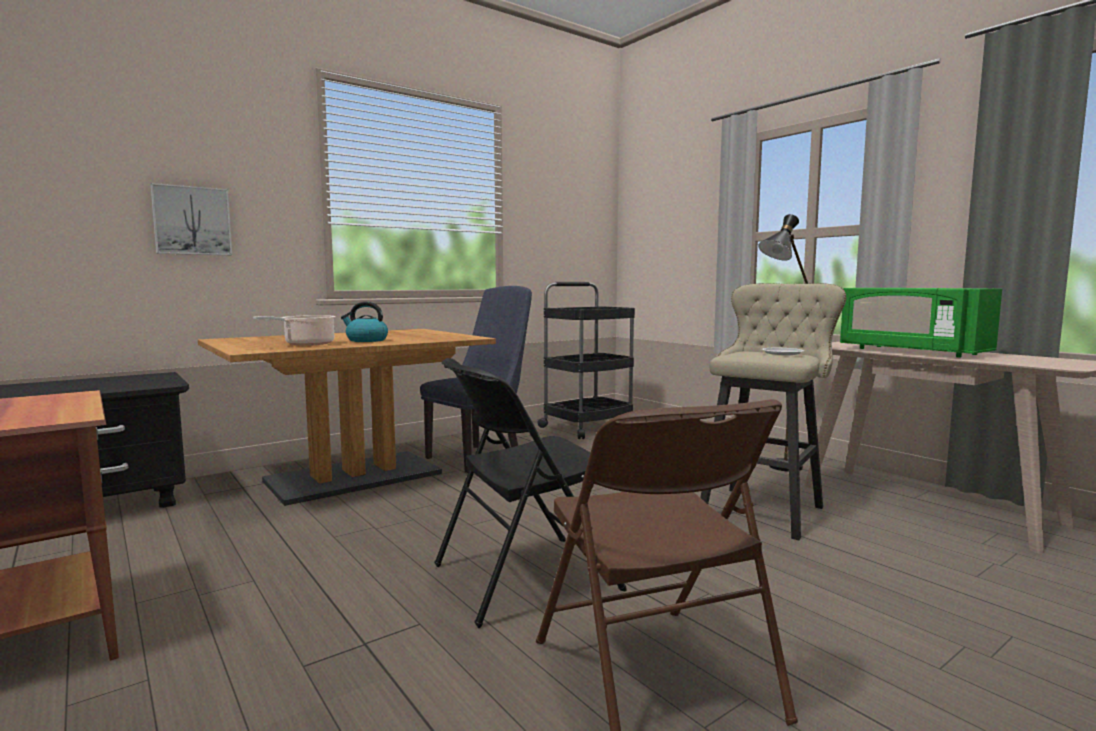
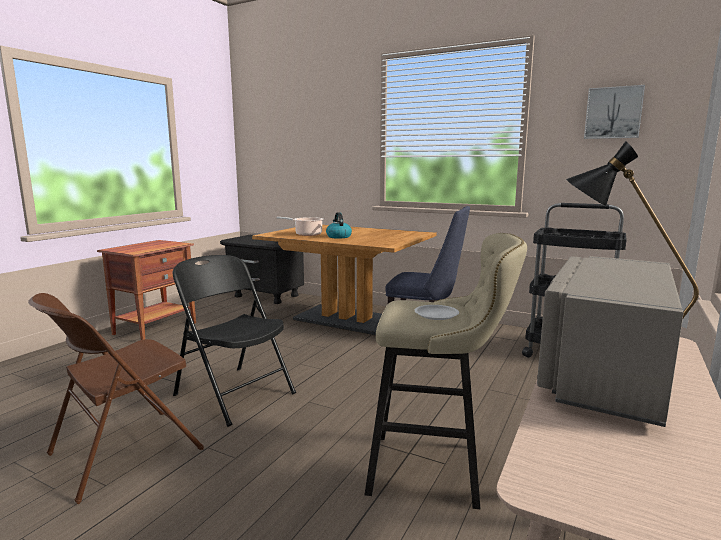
camera: 65 degrees right, 5 degrees up
picture [150,183,232,255] -> picture moved to [584,85,645,139]
green microwave [840,288,1002,358] -> grey microwave [537,256,684,427]

